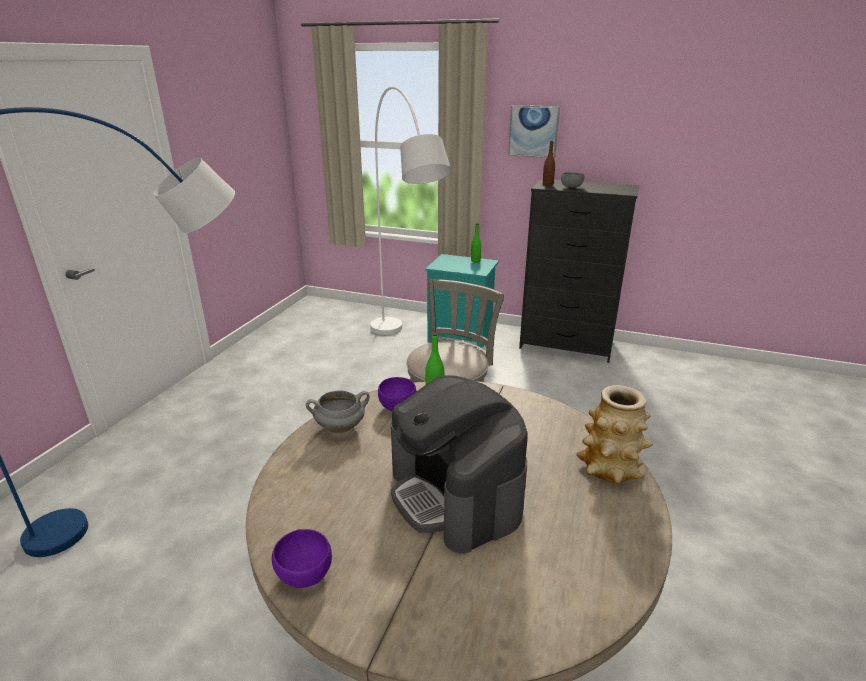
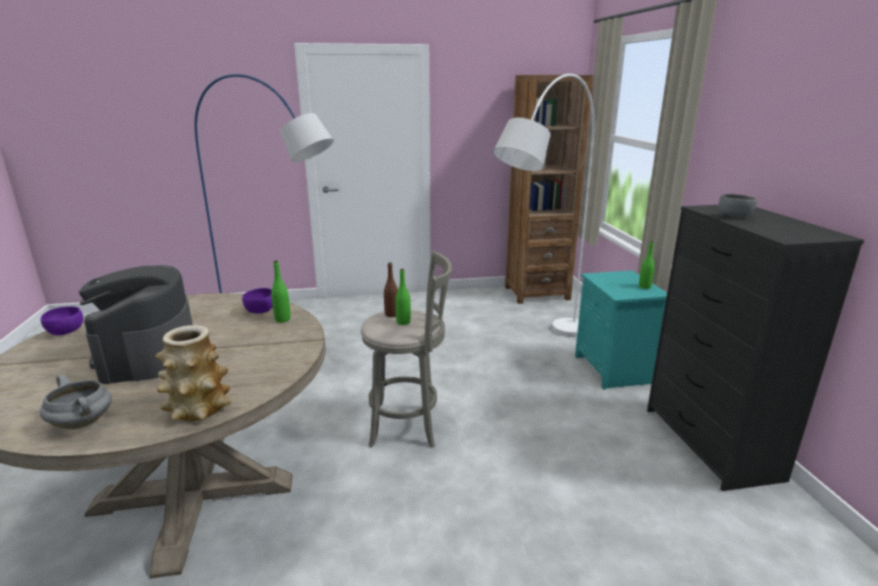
camera: 60 degrees right, 5 degrees down
grey cooking pot [306,390,370,433] -> grey cooking pot moved to [40,374,112,429]
coffee machine [391,375,528,553] -> coffee machine turned 45 degrees counterclockwise [79,265,193,384]
picture [508,105,560,158] -> none
brown bottle [543,141,555,186] -> brown bottle moved to [384,262,398,317]
none -> green bottle [395,269,411,325]
none -> brown bookcase [505,75,593,304]

